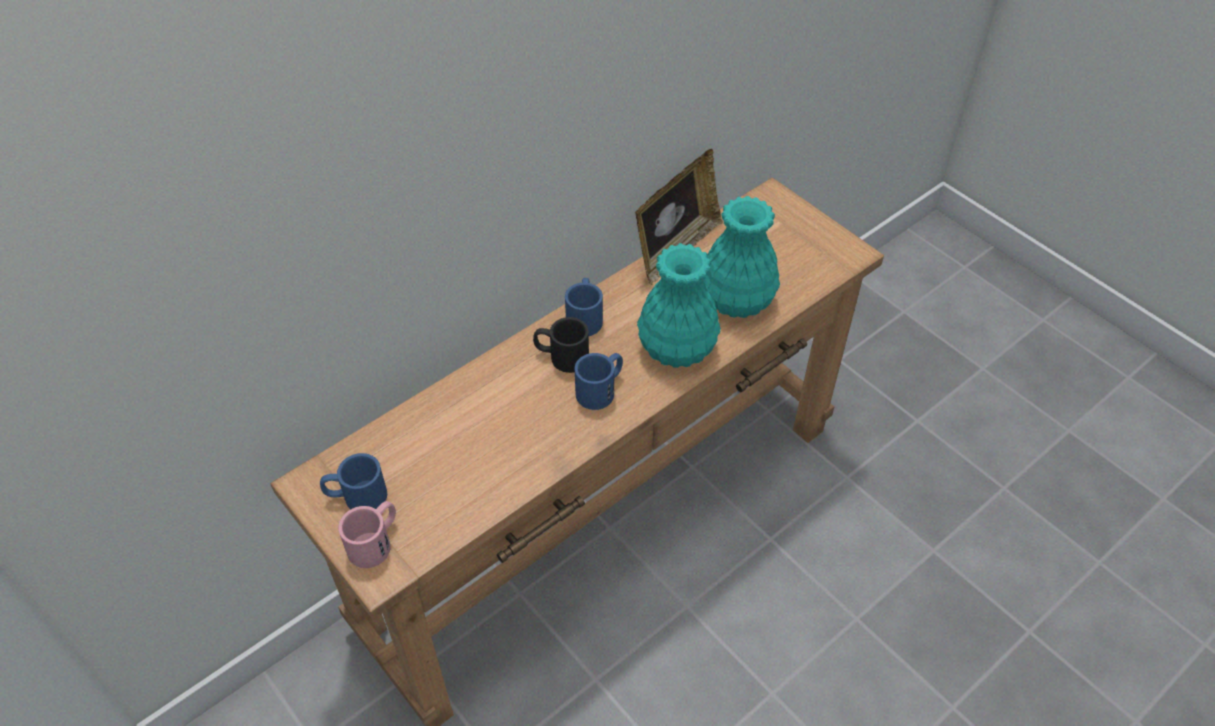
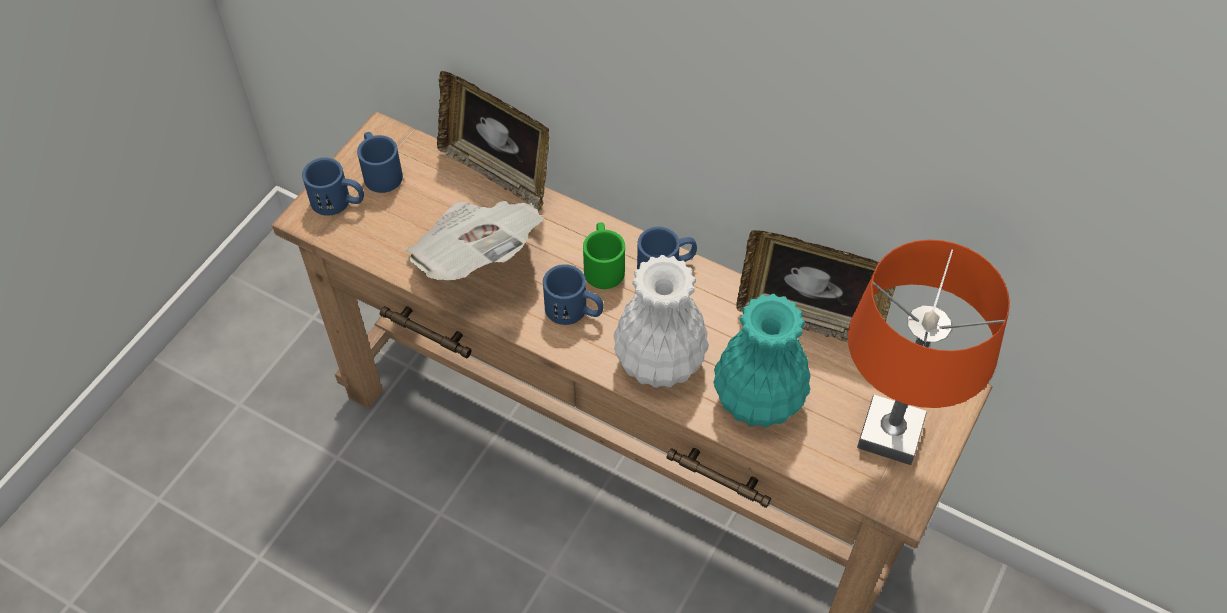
camera: 70 degrees right, 5 degrees up
pink mug [338,501,396,568] -> blue mug [302,157,364,216]
black mug [533,317,589,373] -> green mug [583,222,625,289]
turquoise vase [637,243,721,368] -> white vase [613,255,709,388]
none -> newspaper [405,201,543,280]
none -> picture frame [437,71,549,211]
none -> orange table lamp [848,240,1010,465]

